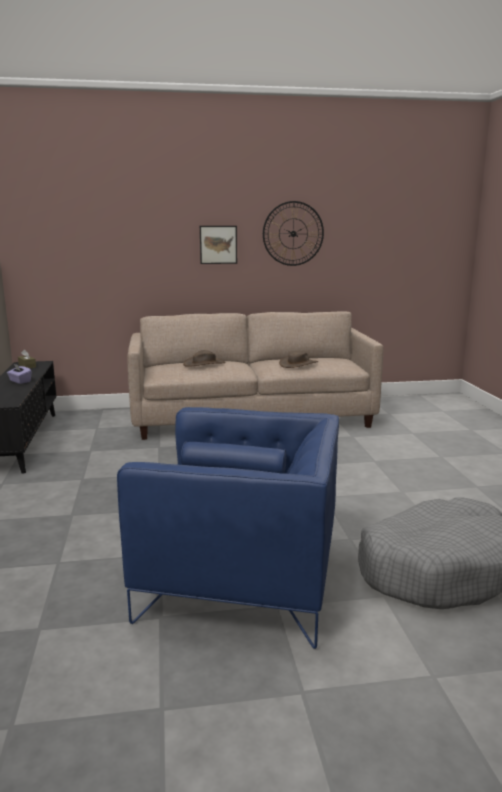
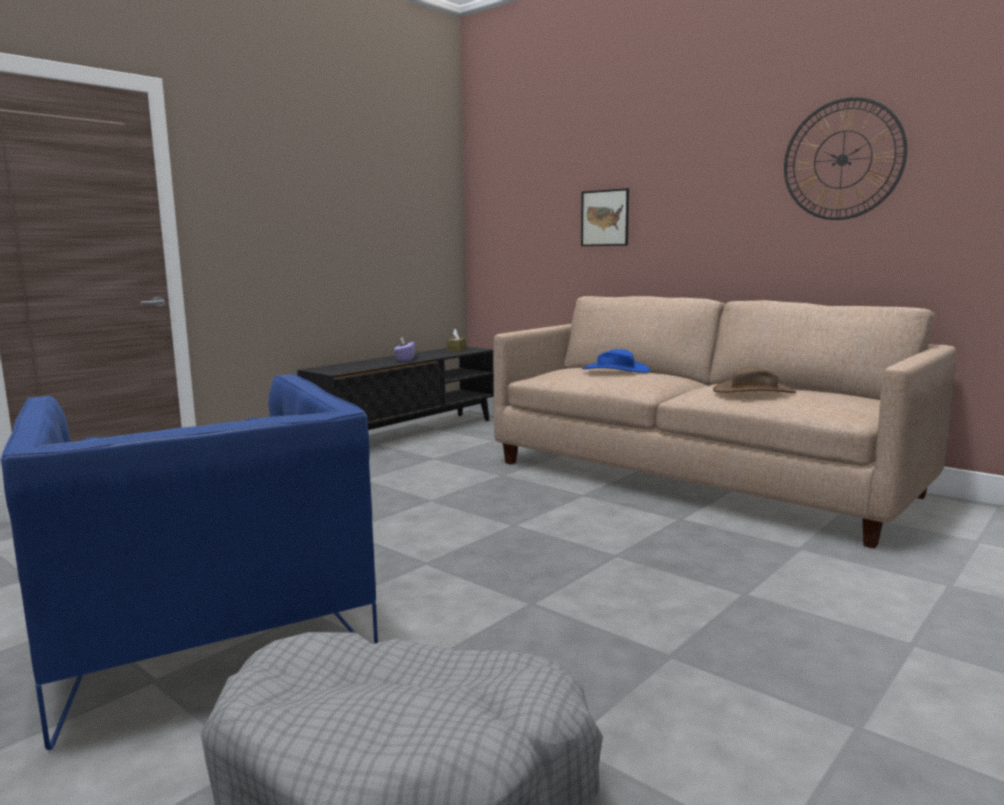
camera: 50 degrees right, 5 degrees down
brown hat [183,350,225,367] -> blue hat [582,349,650,373]
picture [200,226,237,264] -> picture moved to [581,188,629,246]

